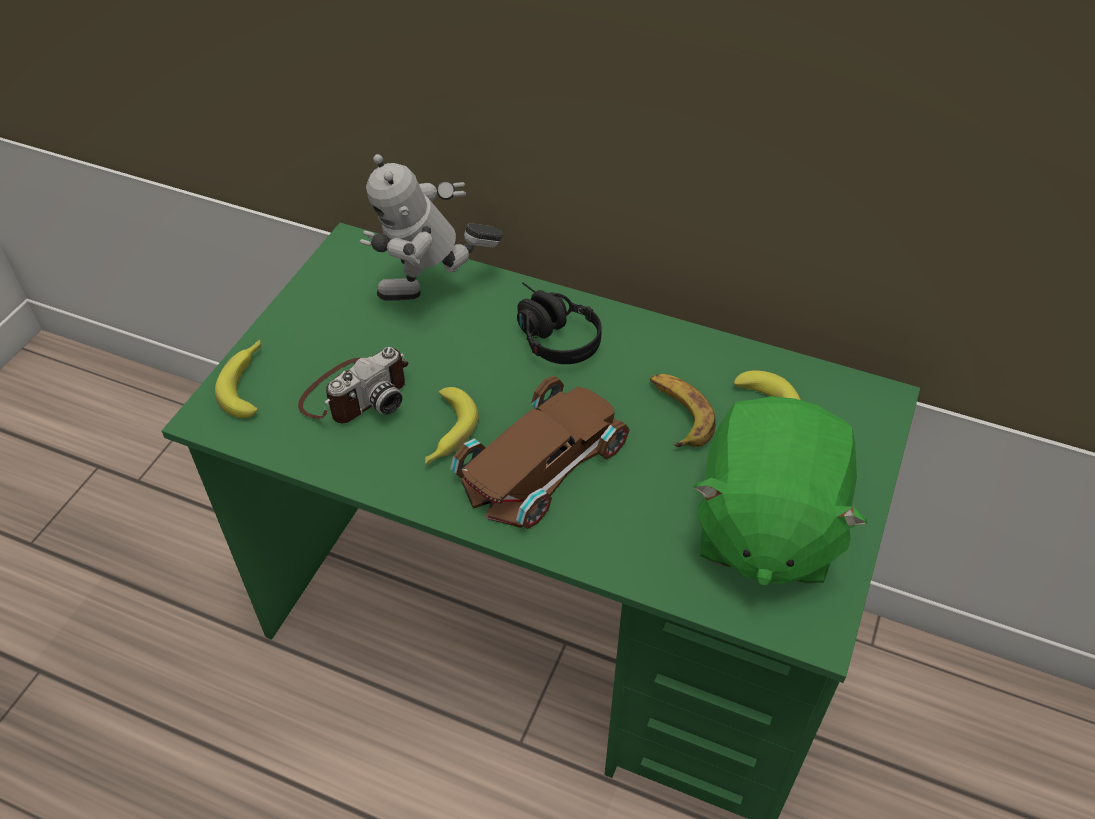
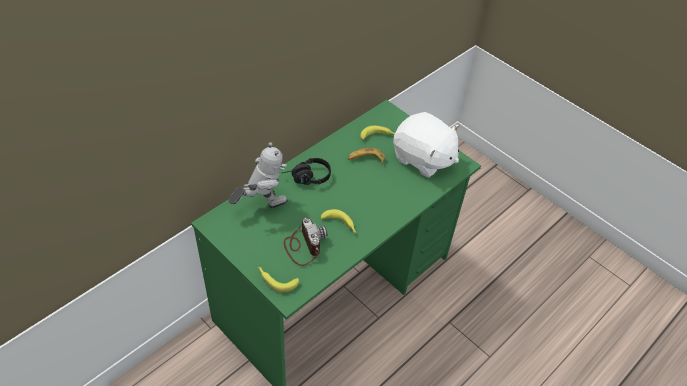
camera: 70 degrees left, 0 degrees up
toy robot [360,154,503,301] -> toy robot turned 120 degrees counterclockwise [229,142,288,208]
brown toy car [450,375,629,529] -> none
green plush toy [693,396,868,586] -> white plush toy [393,112,459,178]

